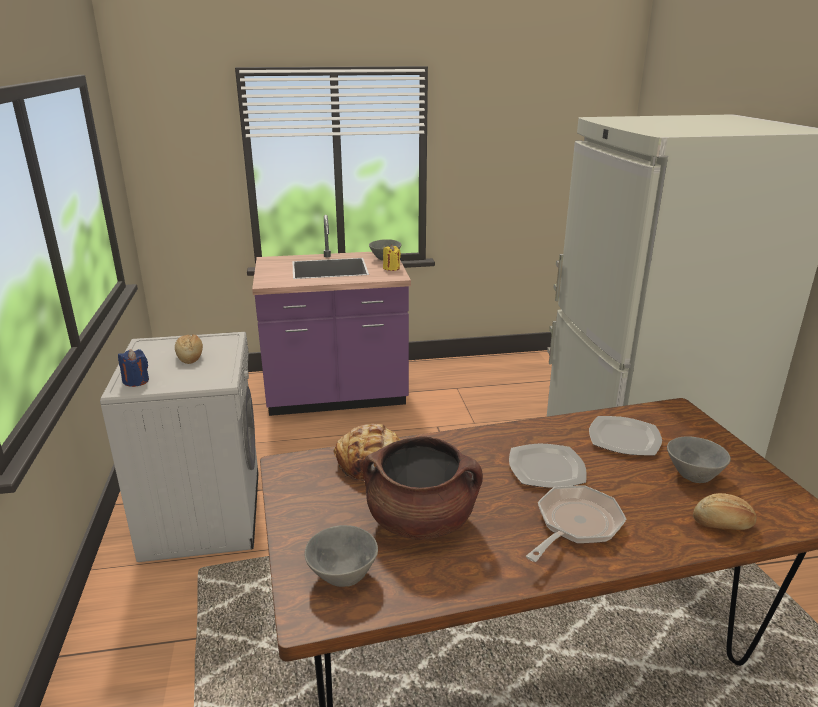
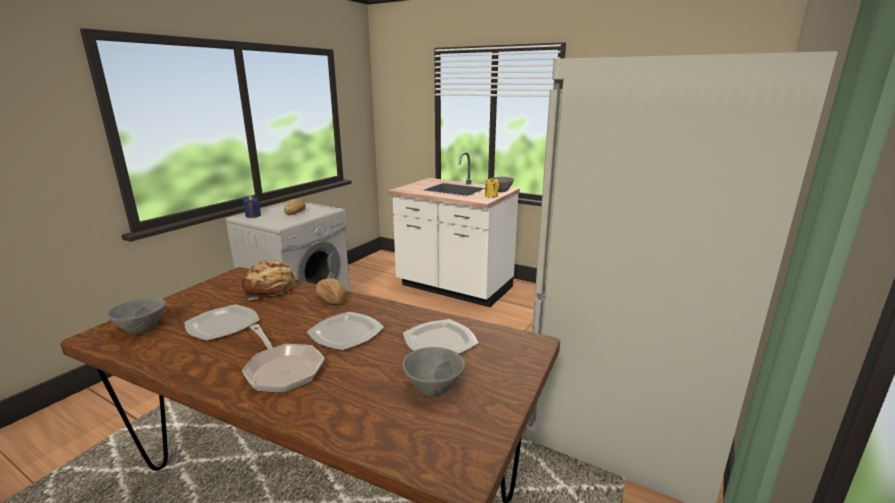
camera: 40 degrees right, 5 degrees down
purple counter [252,215,411,416] -> white counter [388,152,520,307]
brown cooking pot [363,436,483,540] -> plate [184,304,260,341]
frying pan [526,485,626,562] -> frying pan turned 60 degrees clockwise [242,324,324,393]
bread [693,493,757,530] -> bread moved to [316,278,347,304]

